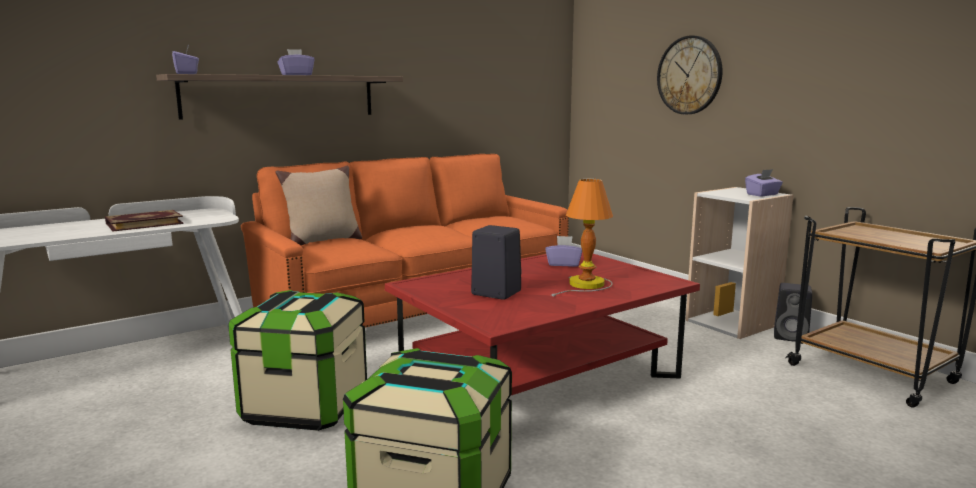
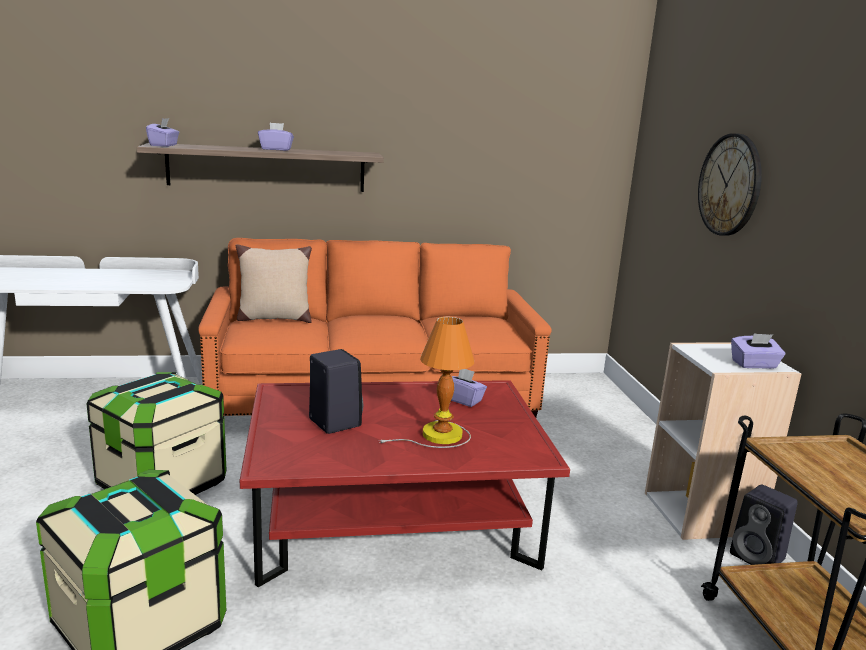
camera: 25 degrees right, 5 degrees up
book [105,210,184,231] -> none

